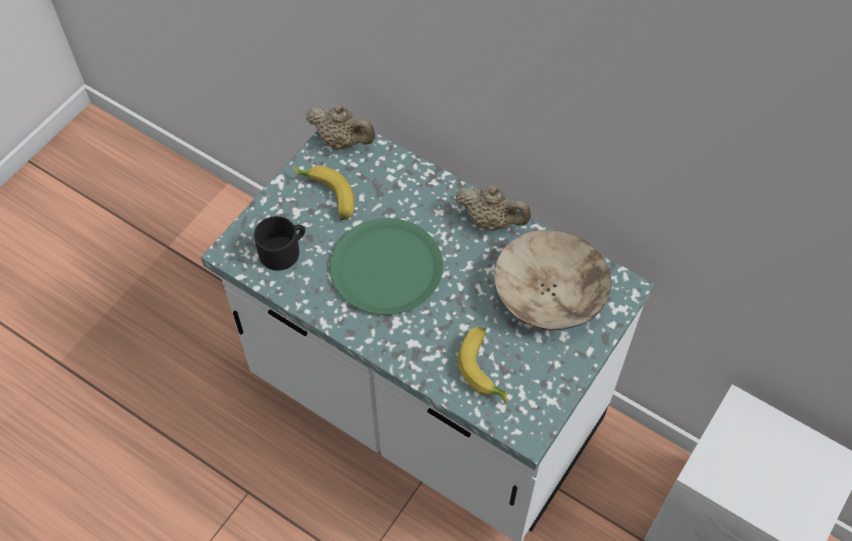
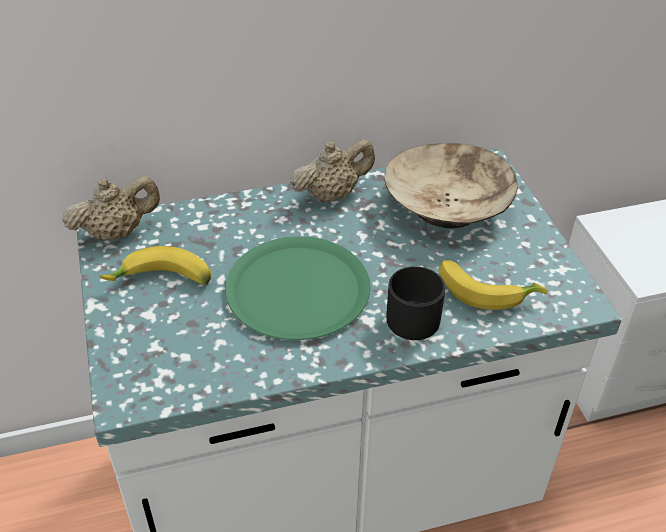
camera: 50 degrees left, 15 degrees down
black mug [254,216,305,271] -> black mug moved to [386,266,445,340]

